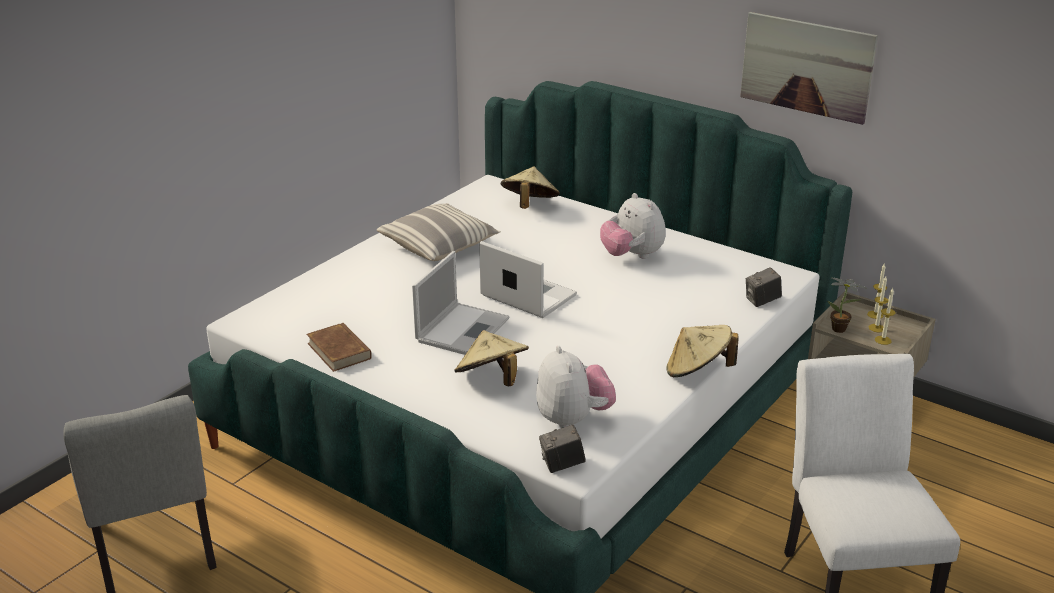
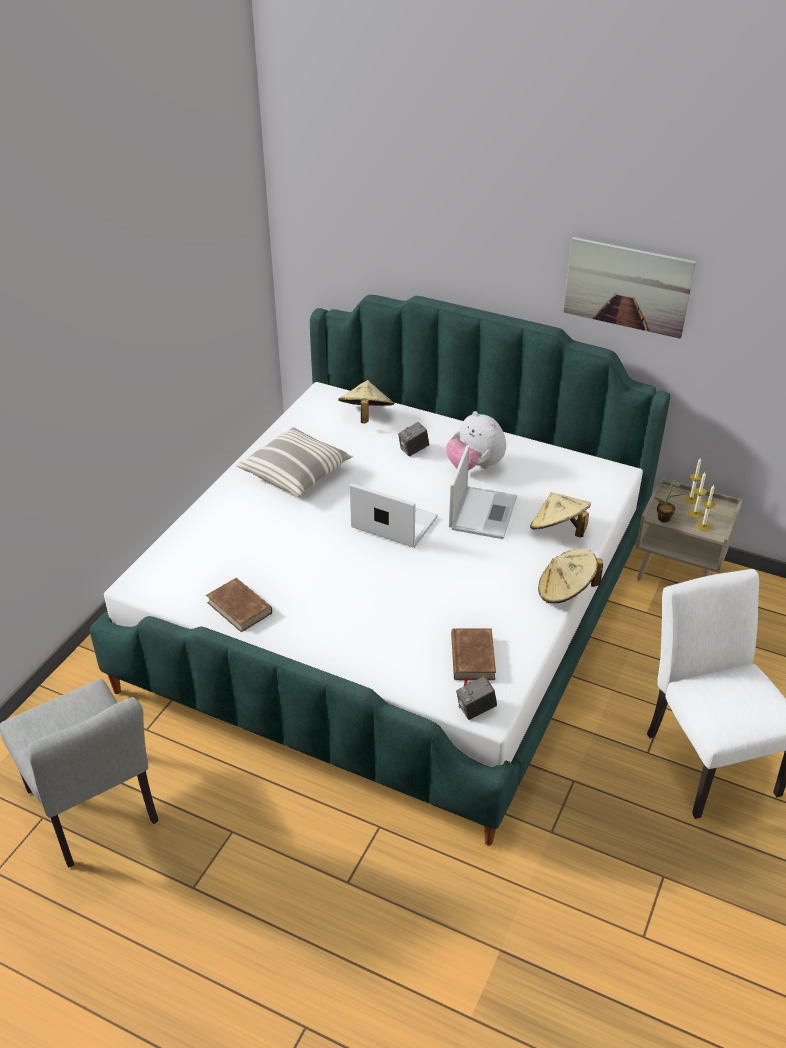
camera: 10 degrees left, 10 degrees up
laptop [412,251,509,355] -> laptop moved to [449,445,517,539]
beige hat [454,330,529,386] -> beige hat moved to [530,492,591,537]
plush toy [536,346,616,428] -> brown book [451,628,496,686]
camera [746,267,782,307] -> camera moved to [398,422,429,457]

